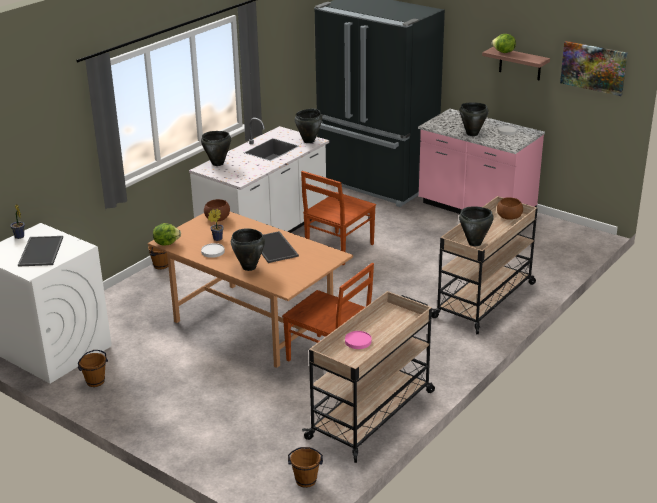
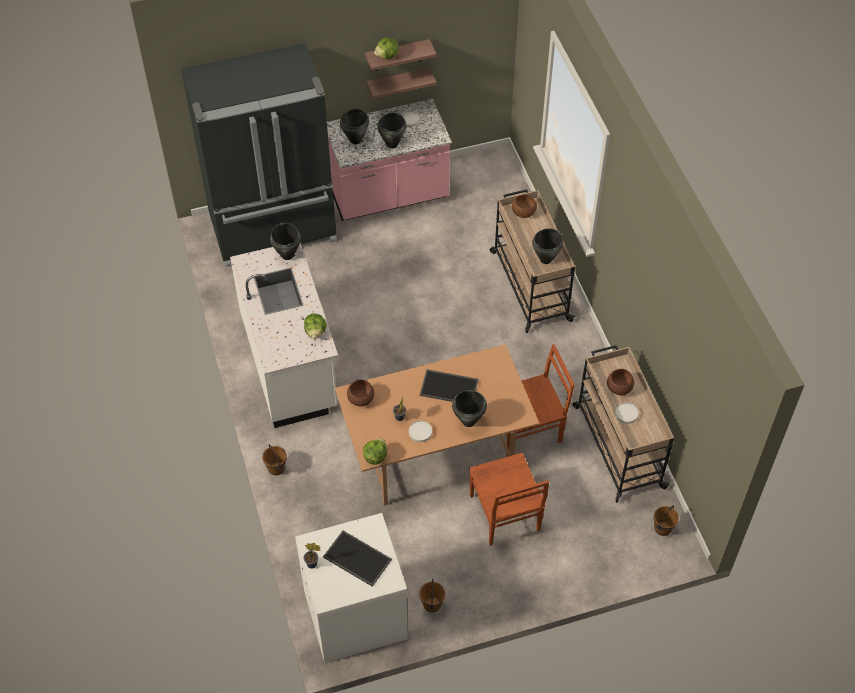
camera: 55 degrees left, 25 degrees up
black cooking pot [201,131,231,166] -> black cooking pot moved to [340,109,369,144]
brown chair [301,171,376,266] -> brown chair moved to [469,453,549,546]
pink plate [345,331,372,349] -> white plate [615,402,639,424]
picture [560,41,628,96] -> none
none -> lettuce [304,313,327,339]
none -> shelf [367,67,436,99]
none -> brown bowl [607,369,634,395]

